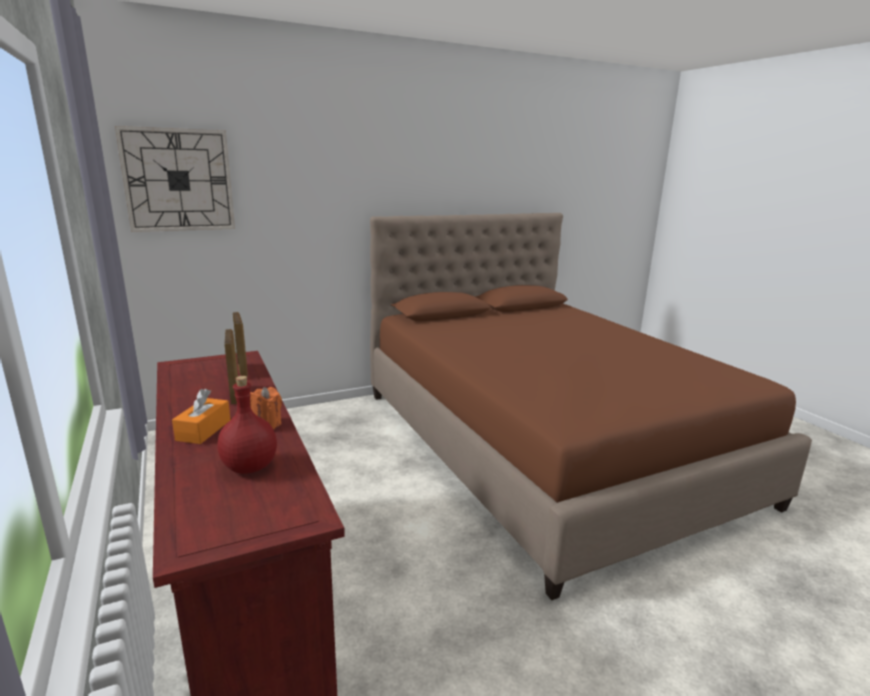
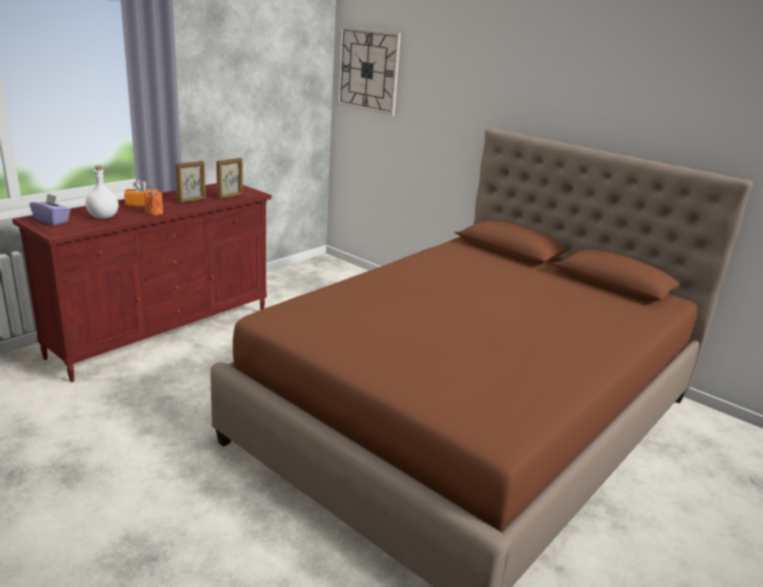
camera: 65 degrees right, 5 degrees up
red bottle [217,376,277,474] -> white bottle [85,166,118,219]
none -> purple tissue box [29,193,70,226]

